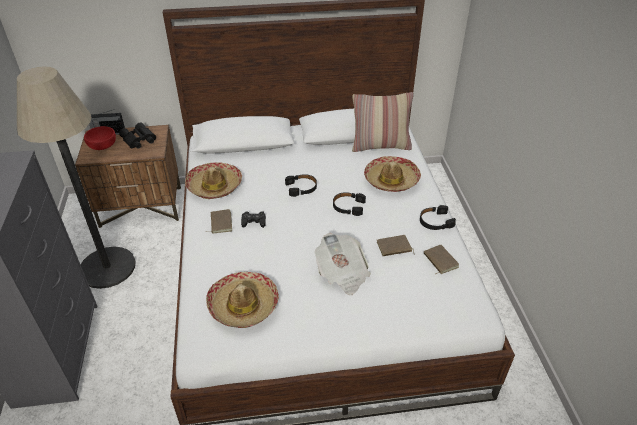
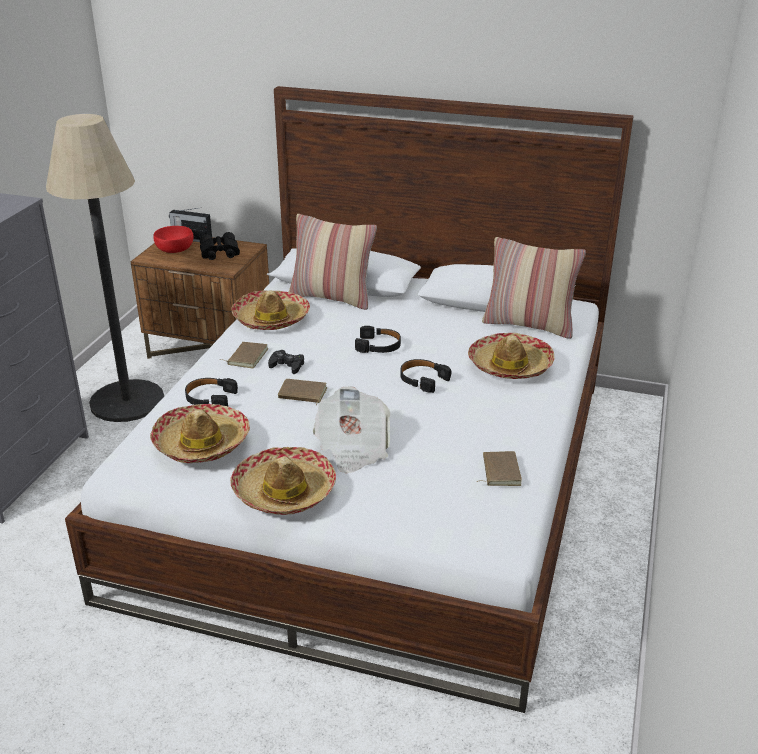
camera: 25 degrees right, 10 degrees down
brown book [377,235,415,256] -> brown book moved to [278,379,327,405]
black headphones [420,205,456,230] -> black headphones moved to [185,378,238,406]
none -> hat [230,447,336,515]
none -> pillow [289,214,377,310]

